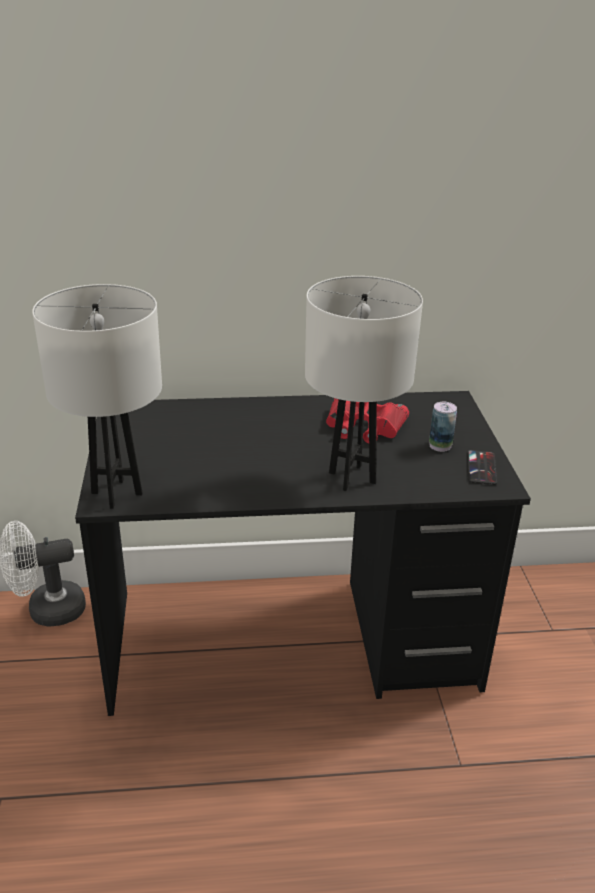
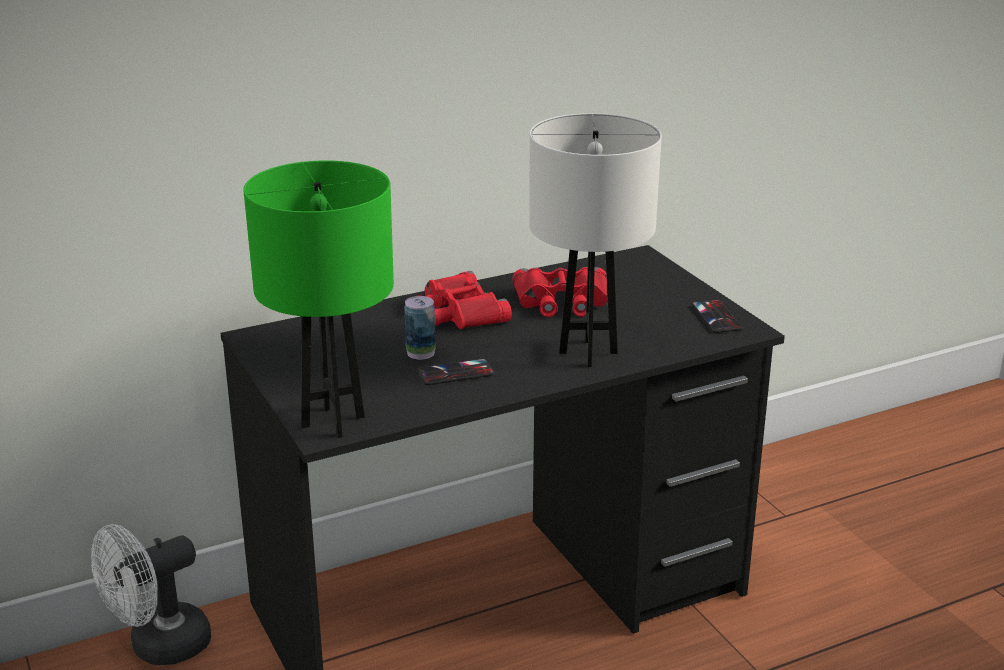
camera: 20 degrees left, 5 degrees down
white table lamp [32,284,162,509] -> green table lamp [243,160,394,438]
can [429,402,457,452] -> can moved to [404,296,436,360]
none -> phone [417,358,495,385]
none -> red binoculars [418,271,512,329]

